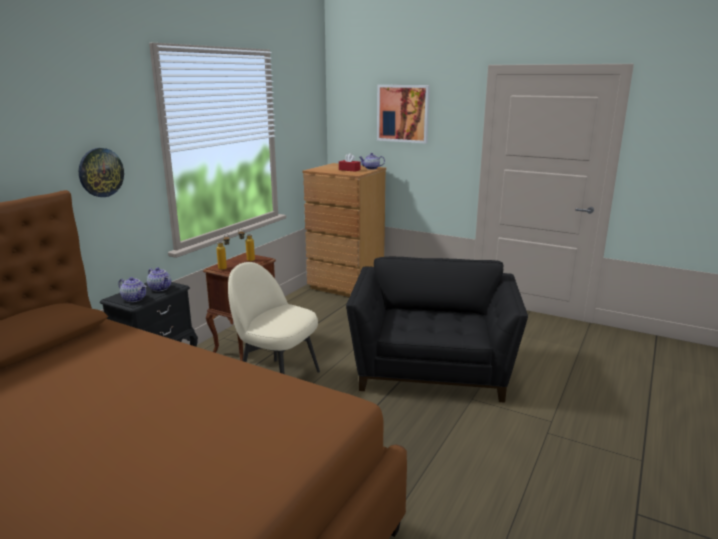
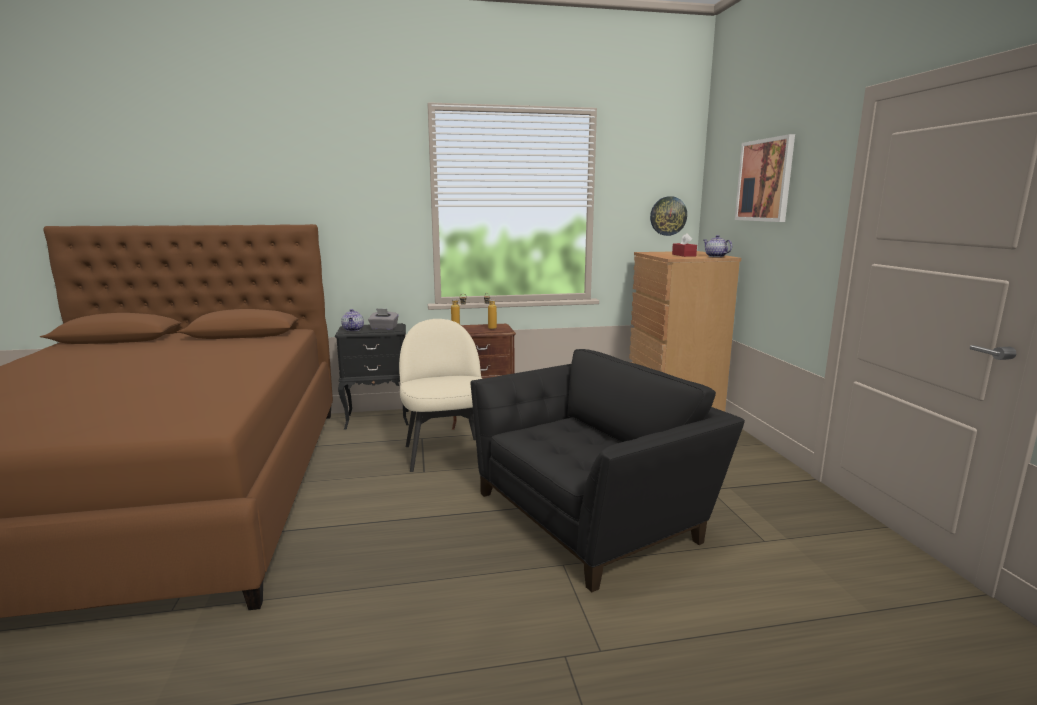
camera: 50 degrees right, 5 degrees down
wall clock [79,148,124,197] -> wall clock moved to [650,196,687,236]
teapot [147,268,171,292] -> grey tissue box [368,308,399,330]

